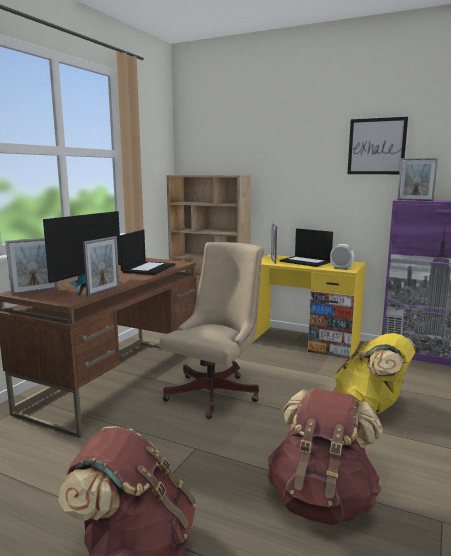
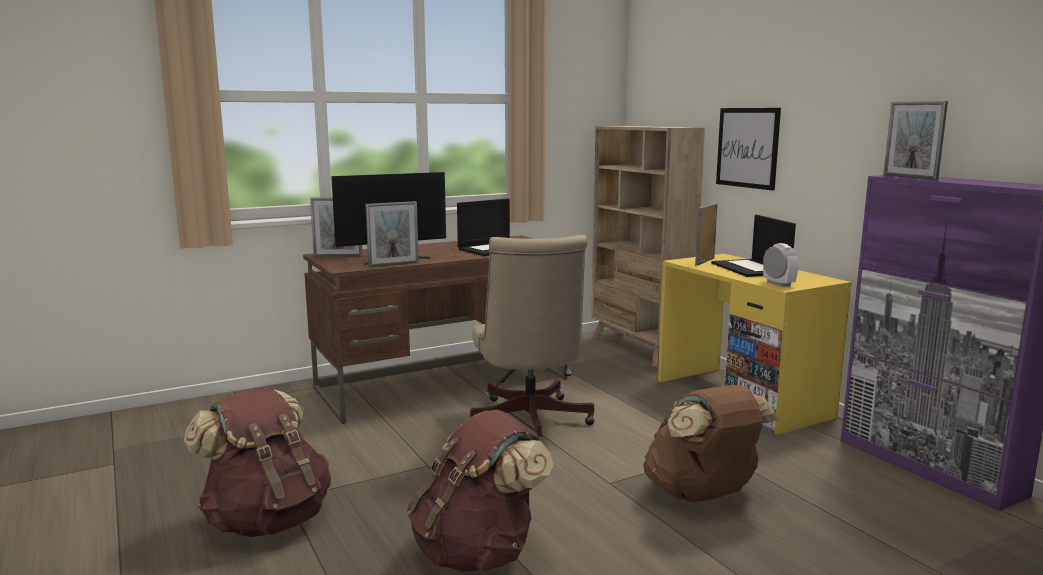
camera: 35 degrees right, 0 degrees up
beige office chair [159,242,264,419] -> beige office chair turned 105 degrees clockwise [470,235,595,438]
yellow backpack [334,333,415,414] -> brown backpack [643,385,780,502]
picture [347,117,408,174] -> picture moved to [716,108,781,190]

